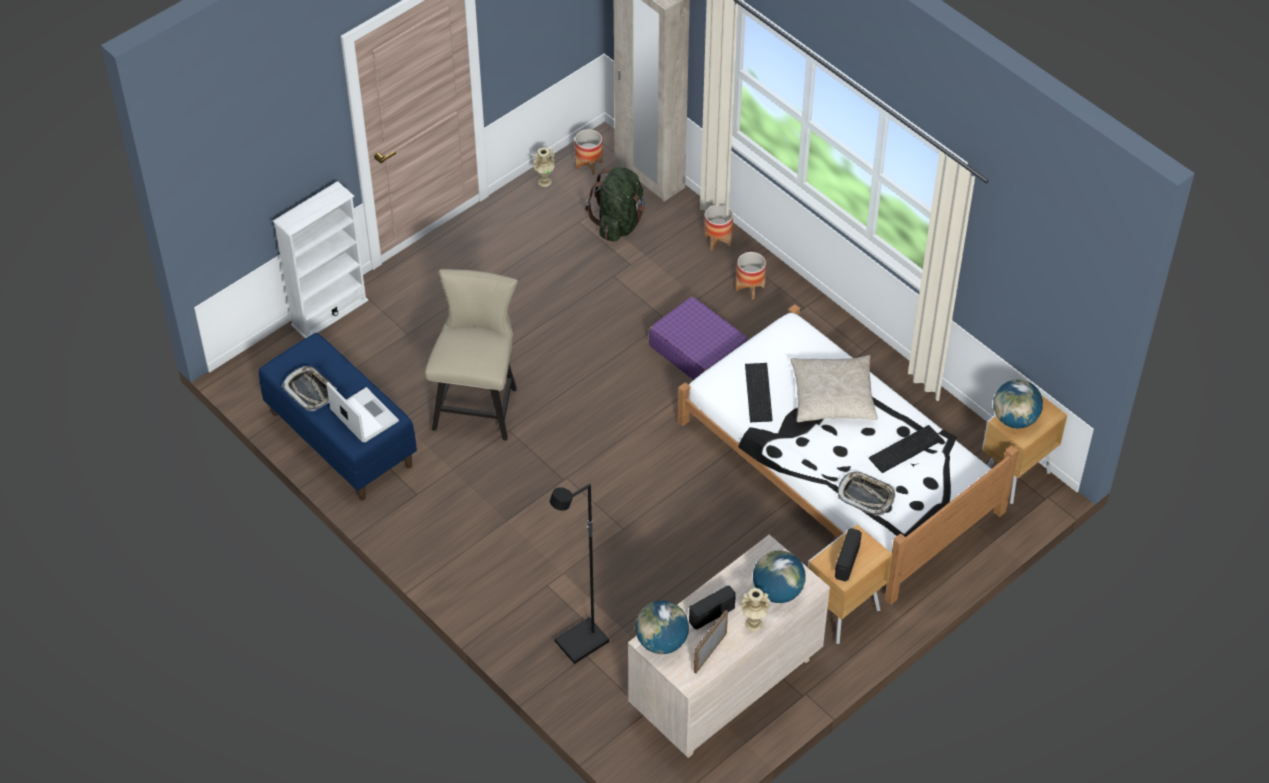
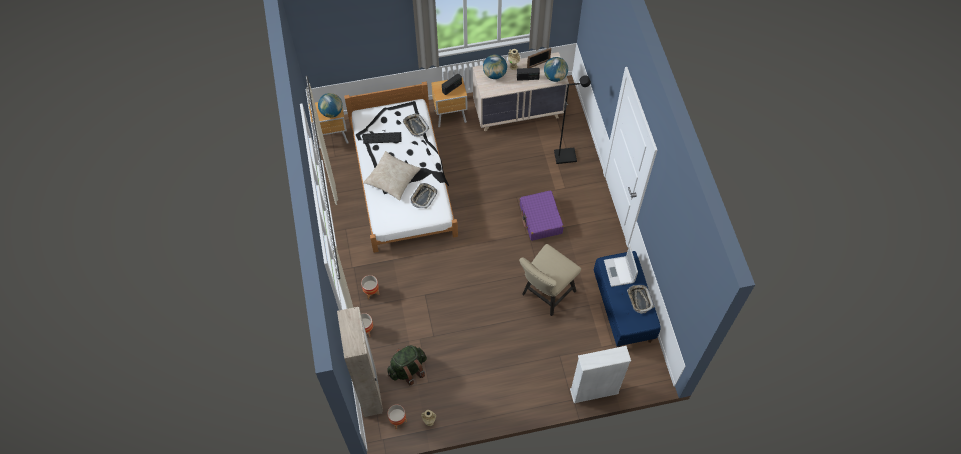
camera: 150 degrees left, 10 degrees up
purple suitcase [649,296,749,380] -> purple suitcase moved to [520,190,564,241]
keyboard [745,363,773,422] -> tray [410,183,437,209]

